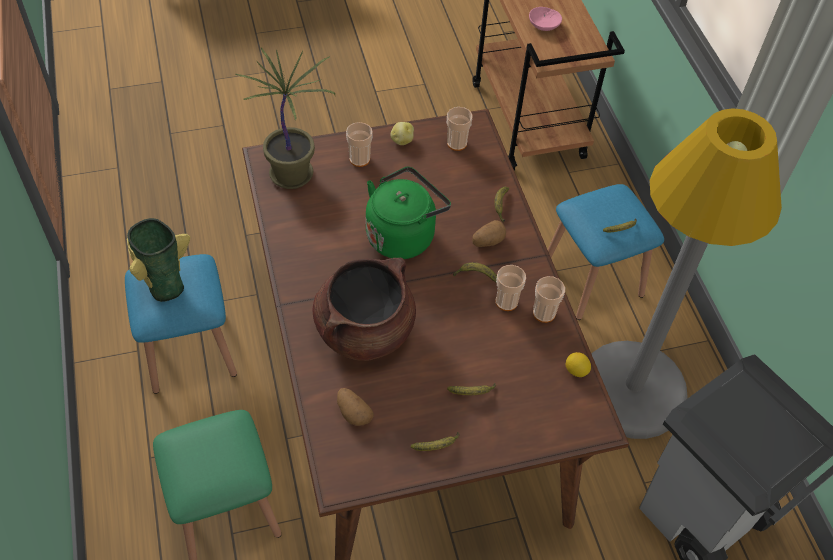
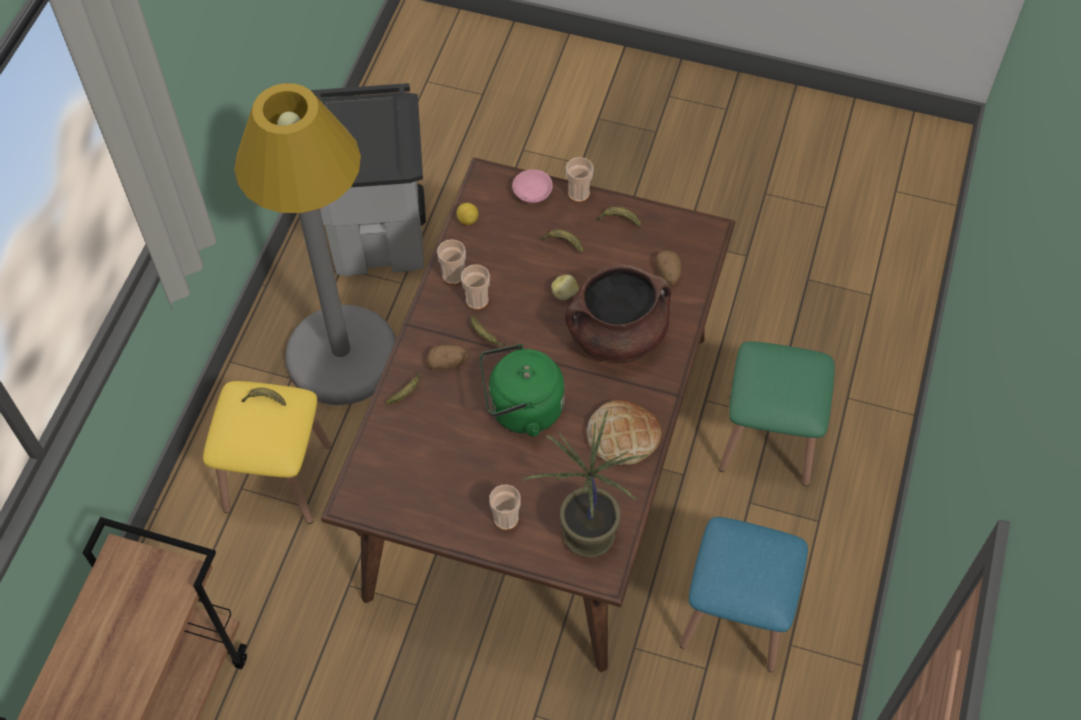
camera: 145 degrees left, 5 degrees up
vase [127,218,190,302] -> none
potato [390,122,414,145] -> potato moved to [551,275,579,300]
cup [447,107,473,151] -> cup moved to [566,157,593,202]
pink bowl [529,7,562,31] -> pink bowl moved to [512,169,553,203]
blue stool [548,184,664,320] -> yellow stool [203,381,331,524]
none -> bread [587,400,662,465]

